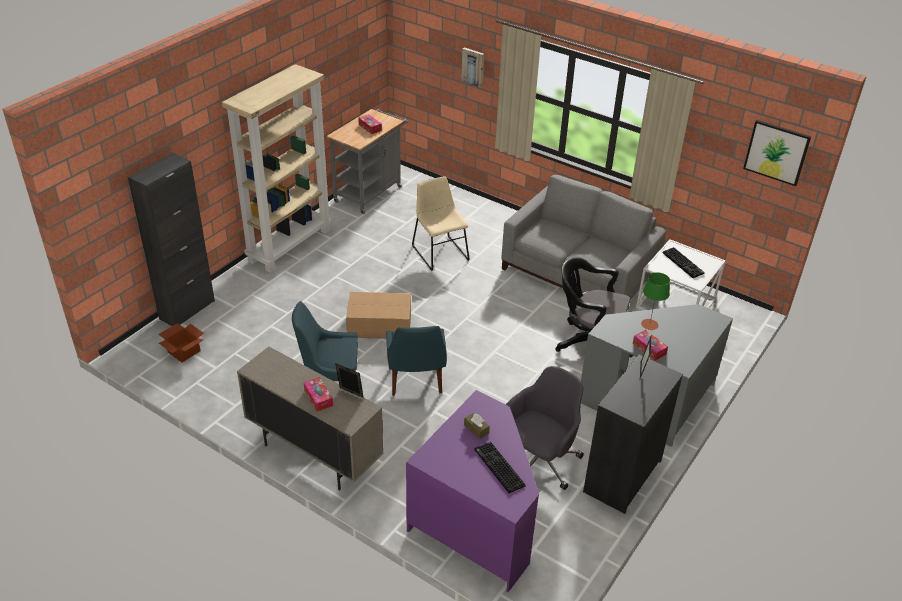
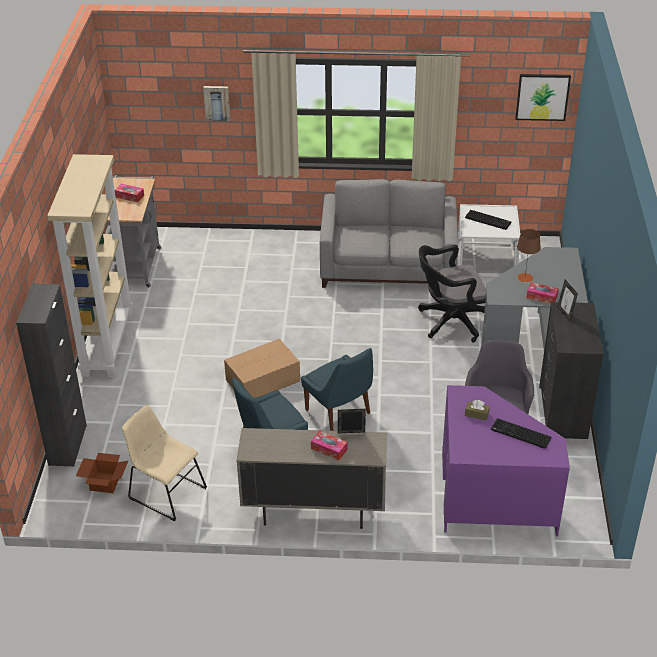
camera: 30 degrees left, 0 degrees up
beige chair [412,176,469,271] -> beige chair moved to [122,405,207,522]
green table lamp [641,272,670,330] -> brown table lamp [517,229,541,283]

